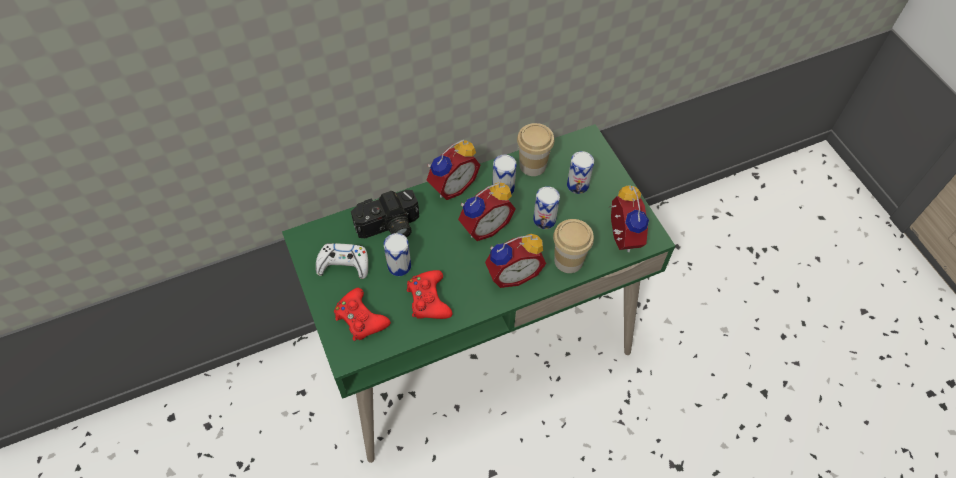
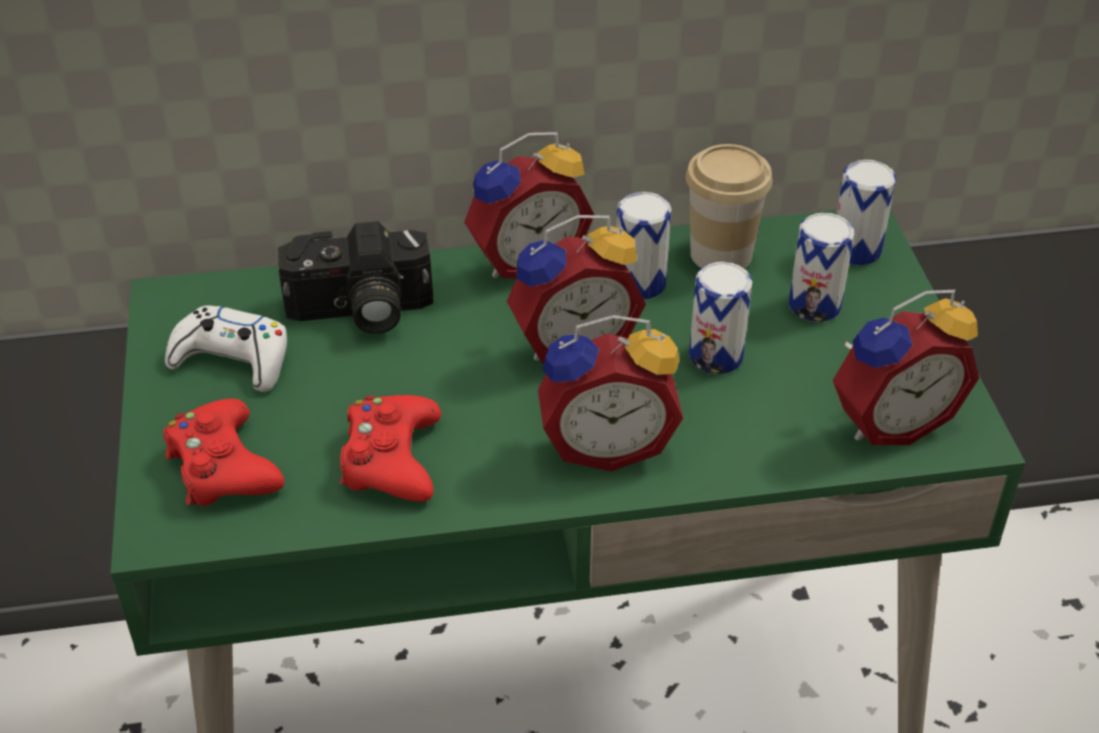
camera: 15 degrees right, 15 degrees down
can [384,233,411,276] -> can moved to [836,160,896,266]
cup [553,219,594,273] -> none
alarm clock [610,186,649,252] -> alarm clock turned 60 degrees clockwise [833,290,979,445]

